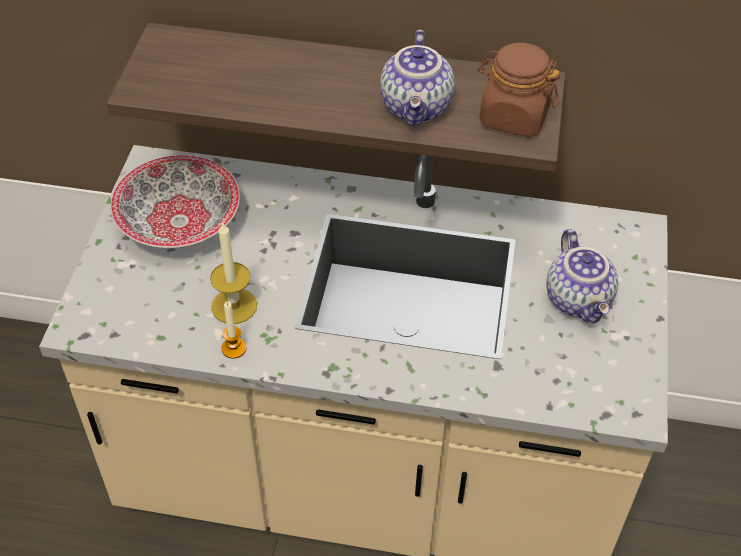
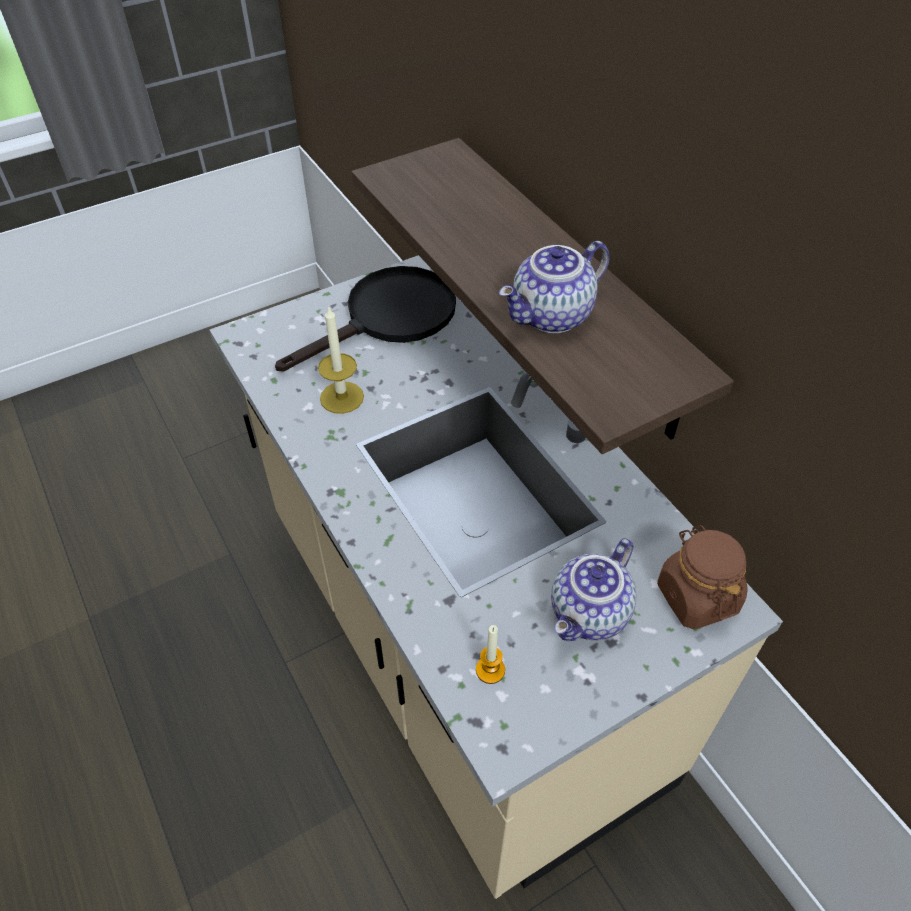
camera: 50 degrees right, 0 degrees up
bowl [110,155,240,248] -> black frying pan [275,266,456,371]
candle [222,301,247,359] -> candle moved to [476,625,505,684]
brown jar [478,43,560,137] -> brown jar moved to [657,525,748,630]

